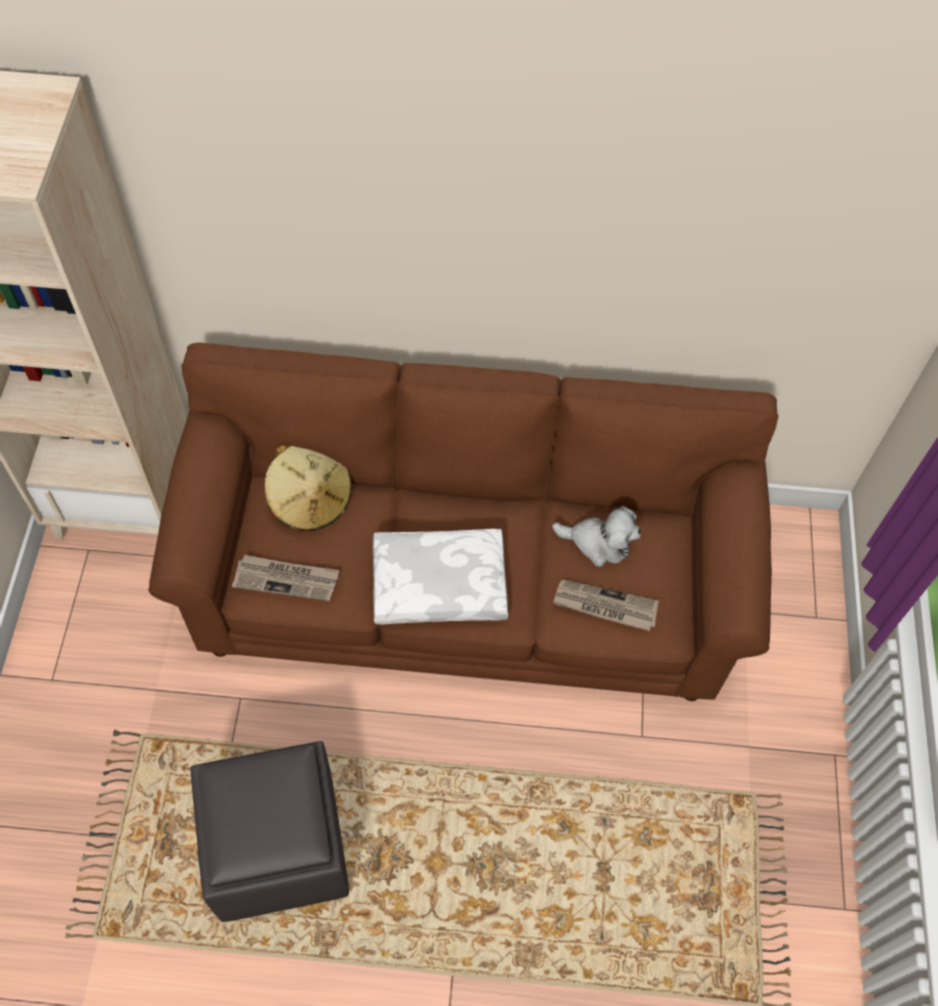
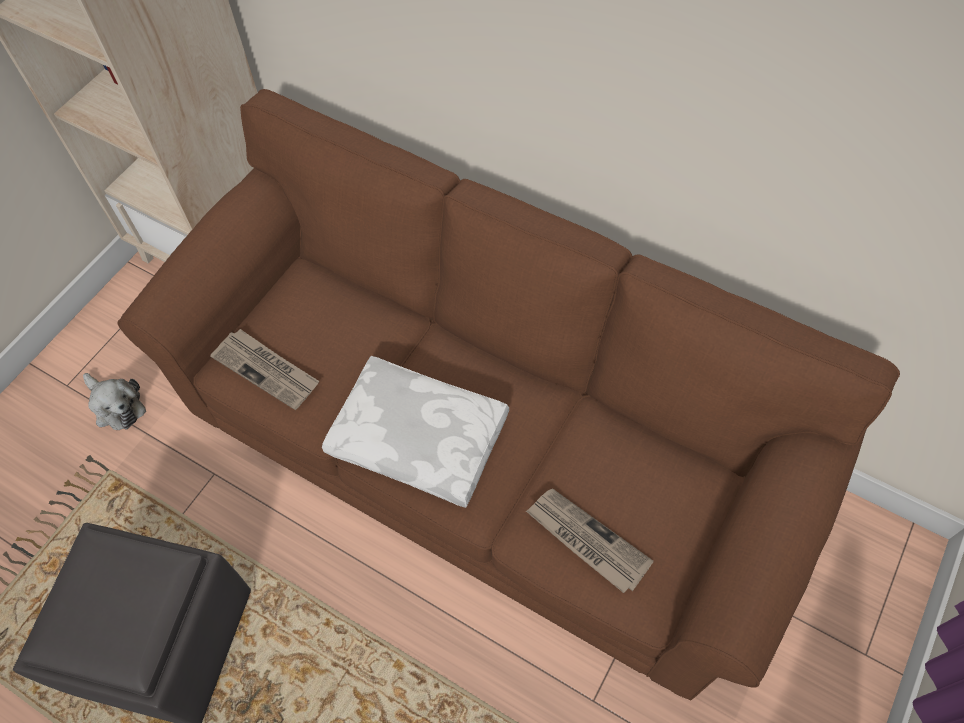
camera: 30 degrees right, 0 degrees up
beige hat [264,445,351,531] -> none
plush toy [552,506,641,567] -> plush toy moved to [83,373,146,430]

